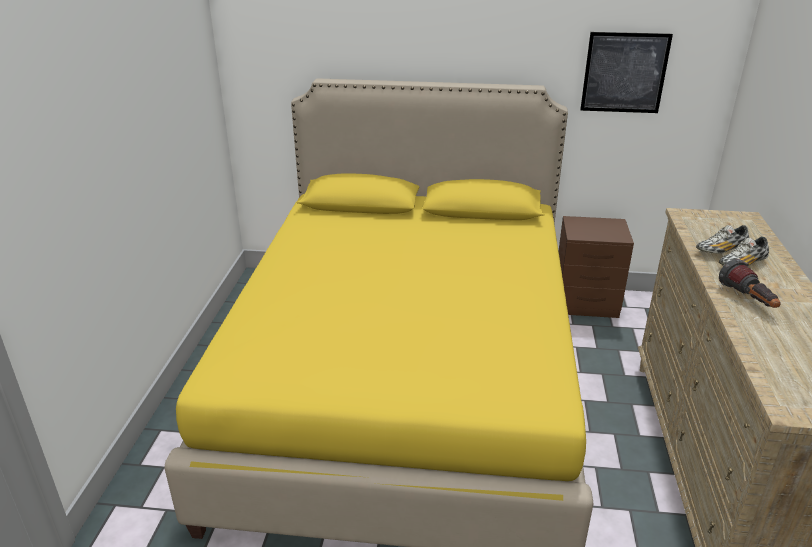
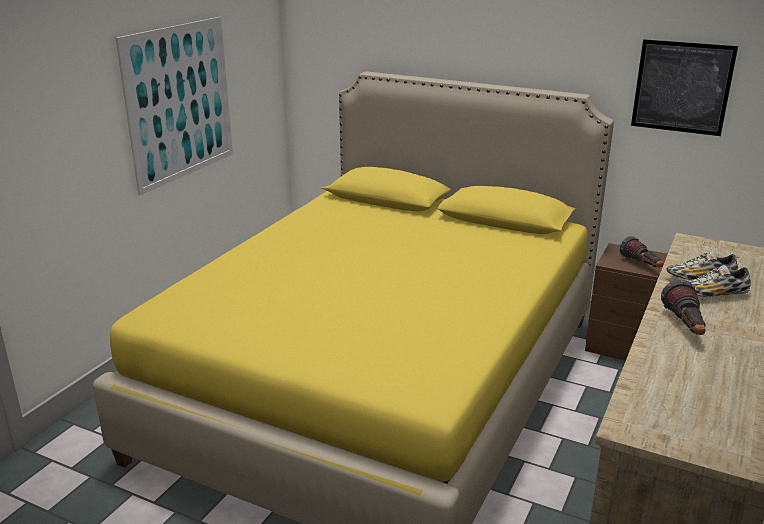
camera: 20 degrees right, 5 degrees down
none -> picture [116,17,233,195]
none -> flashlight [620,236,663,267]

